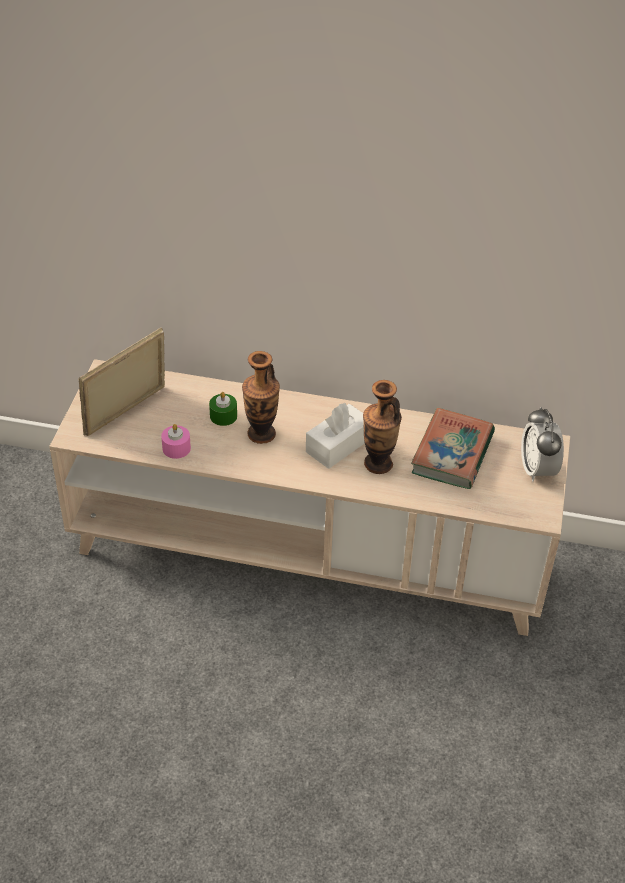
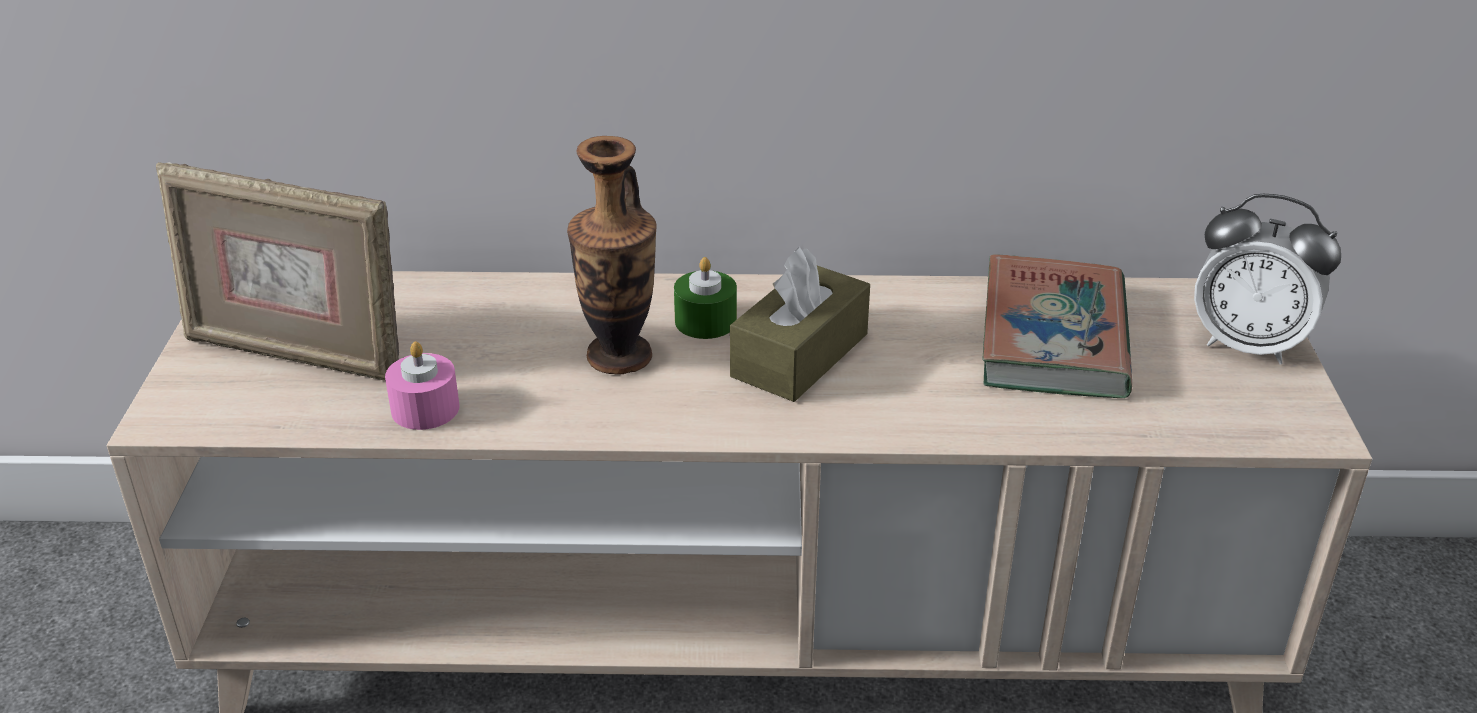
camera: 10 degrees left, 10 degrees down
picture frame [78,328,165,436] -> picture frame turned 105 degrees counterclockwise [156,162,399,381]
green candle [209,392,237,426] -> green candle moved to [674,257,737,339]
white tissue box [306,403,365,469] -> brown tissue box [730,247,870,402]
vase [363,380,402,474] -> none
alarm clock [521,407,564,482] -> alarm clock turned 45 degrees counterclockwise [1194,194,1341,364]

